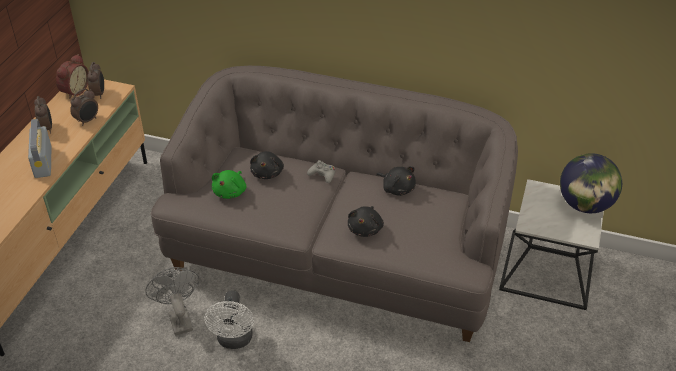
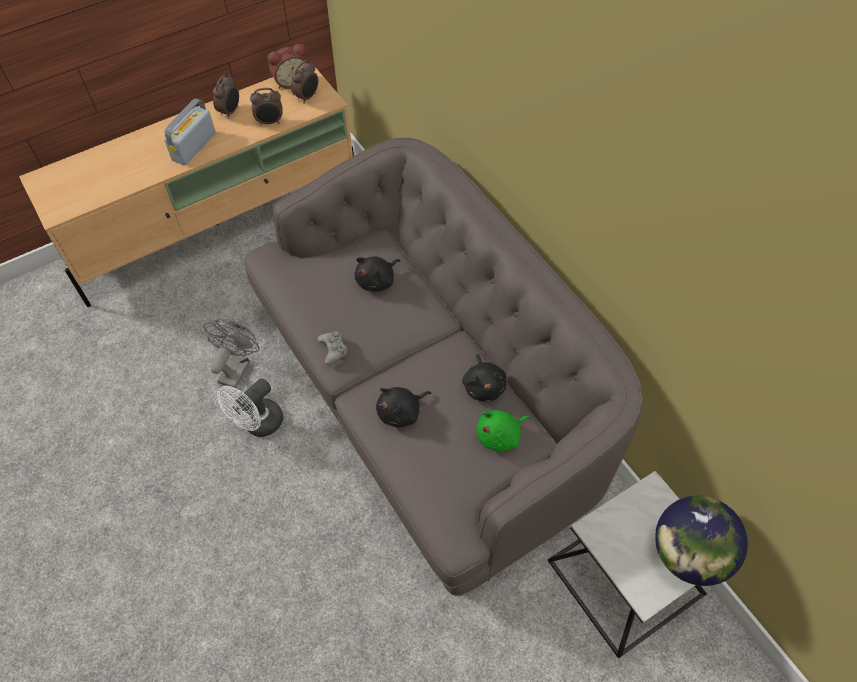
camera: 40 degrees right, 15 degrees up
green plush toy [212,170,246,199] -> green plush toy moved to [476,410,531,452]
grey game controller [307,160,335,183] -> grey game controller moved to [318,331,349,365]

